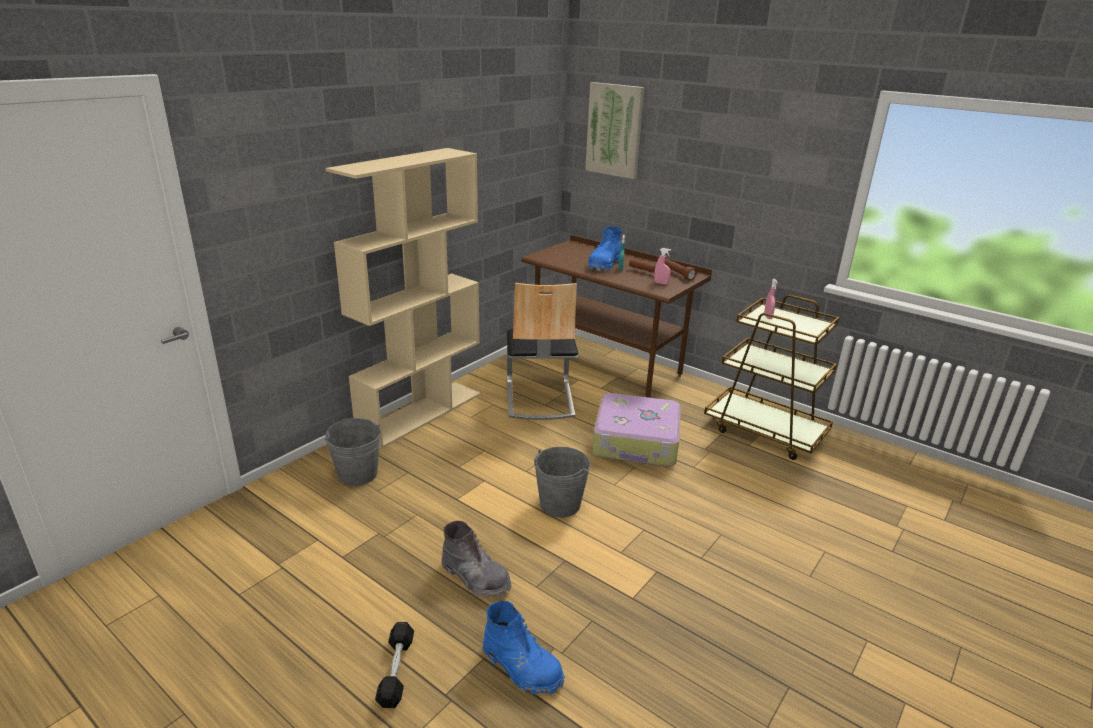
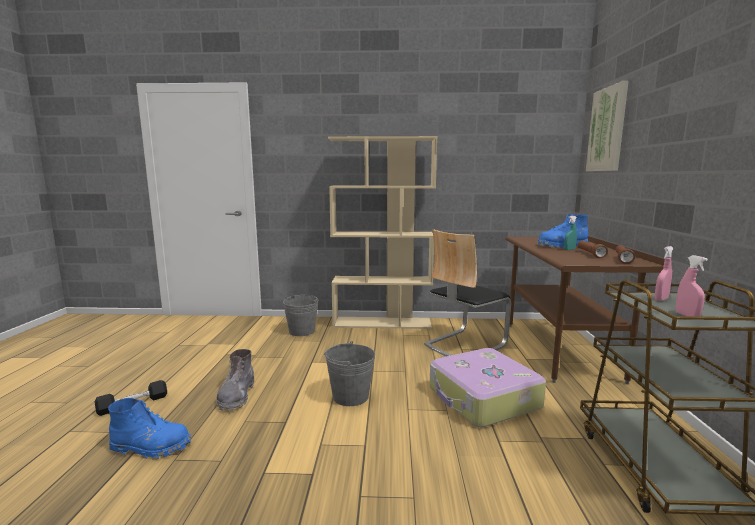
camera: 55 degrees right, 15 degrees down
blue boot [483,601,565,695] -> blue boot turned 90 degrees counterclockwise [108,398,191,460]
pink spray bottle [654,248,671,285] -> pink spray bottle moved to [676,255,708,316]

